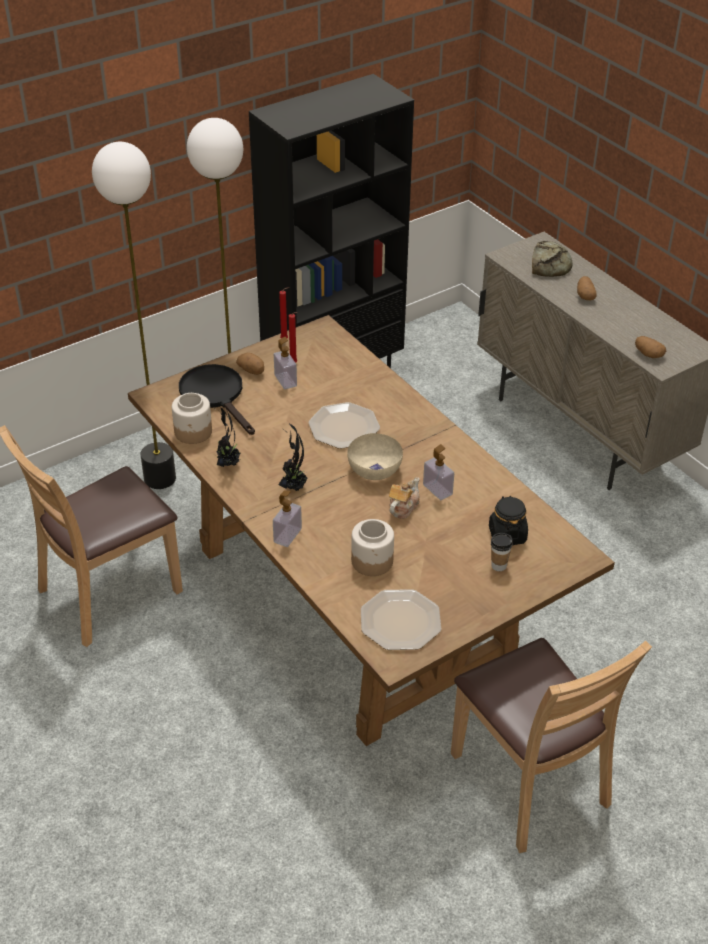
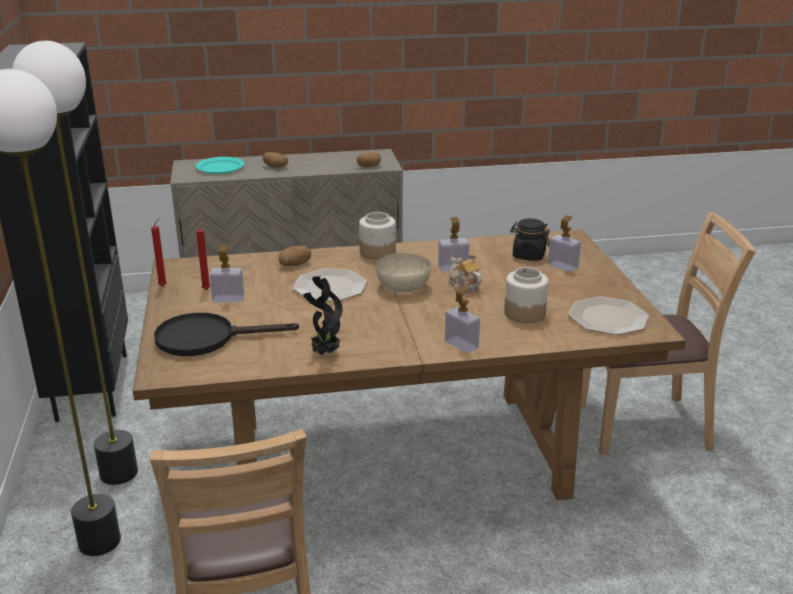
camera: 65 degrees left, 15 degrees down
jar [172,393,212,444] -> jar moved to [359,212,396,260]
potato [236,353,264,375] -> potato moved to [278,245,311,266]
potted plant [279,424,308,491] -> none
cup [491,533,513,571] -> soap dispenser [548,215,581,272]
bread [532,241,573,277] -> turquoise plate [196,157,245,174]

